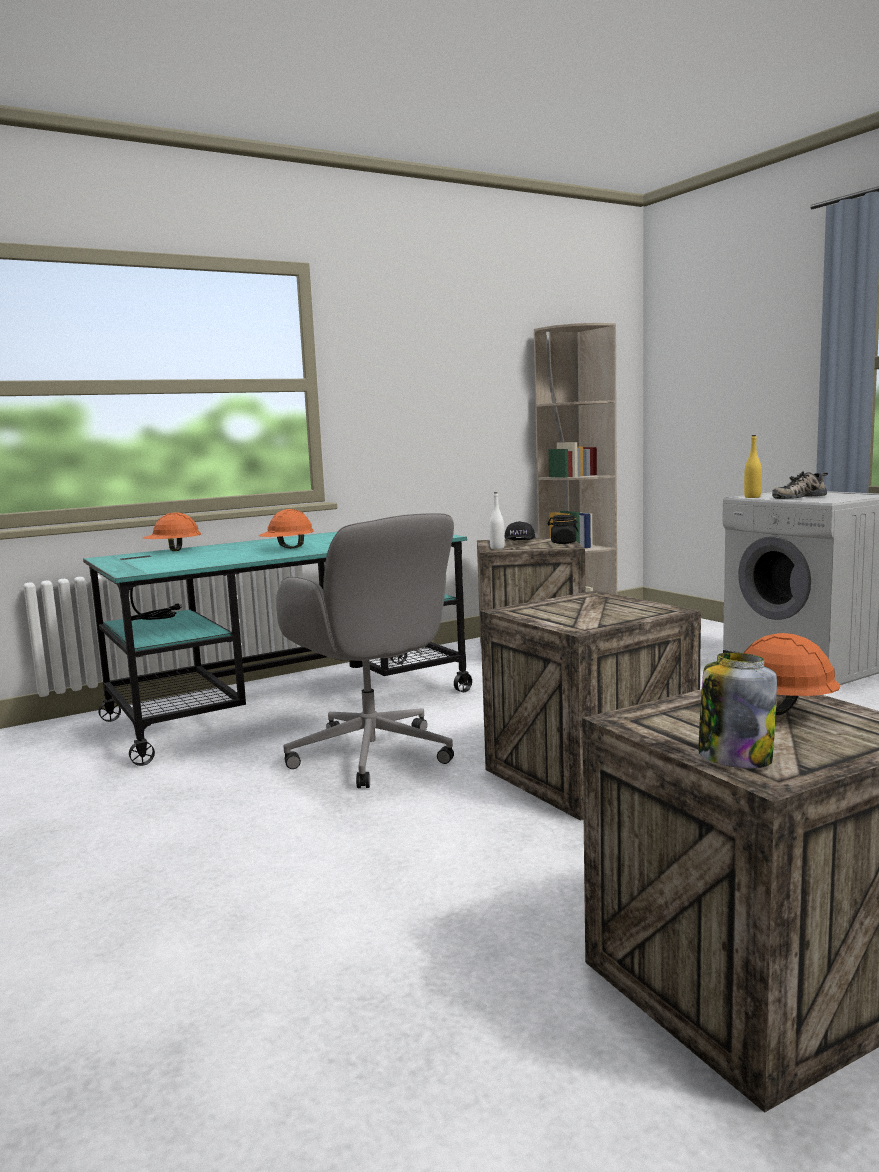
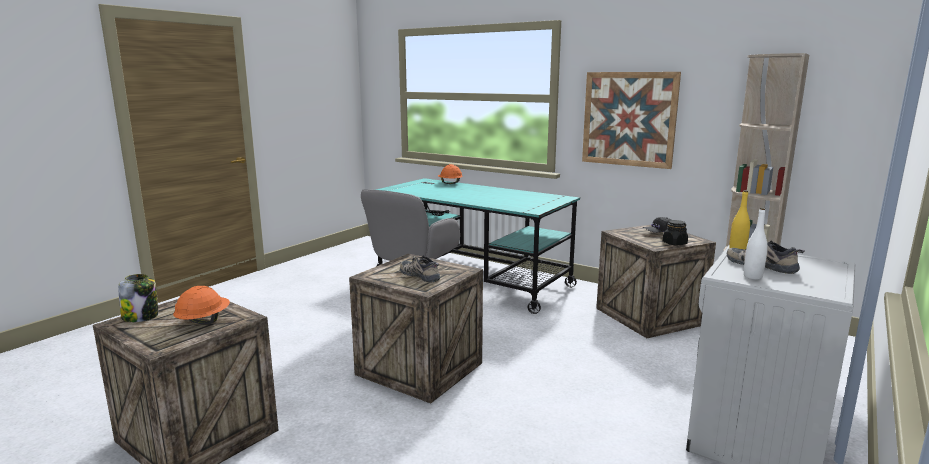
camera: 65 degrees right, 5 degrees up
orange hard hat [259,509,314,549] -> none
white bottle [489,492,505,549] -> white bottle moved to [744,208,768,279]
none -> shoe [400,256,440,283]
none -> picture [582,72,681,169]

